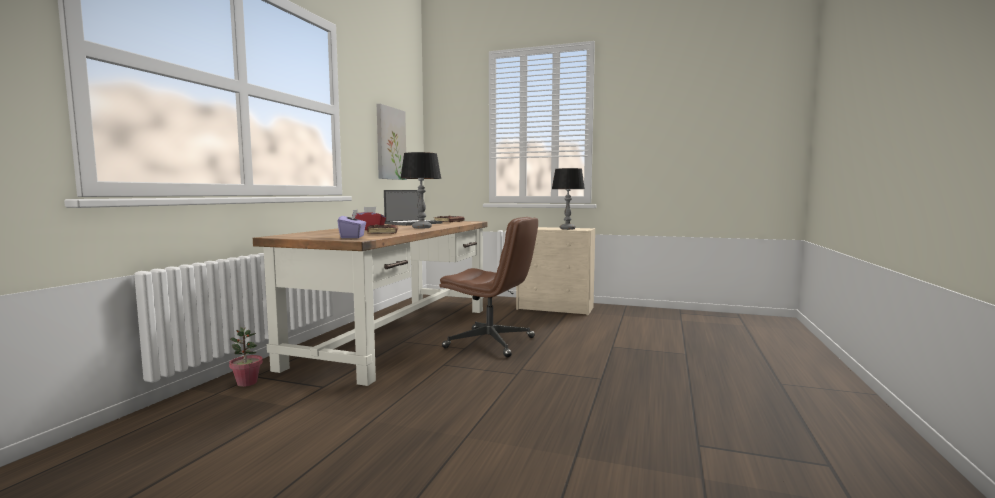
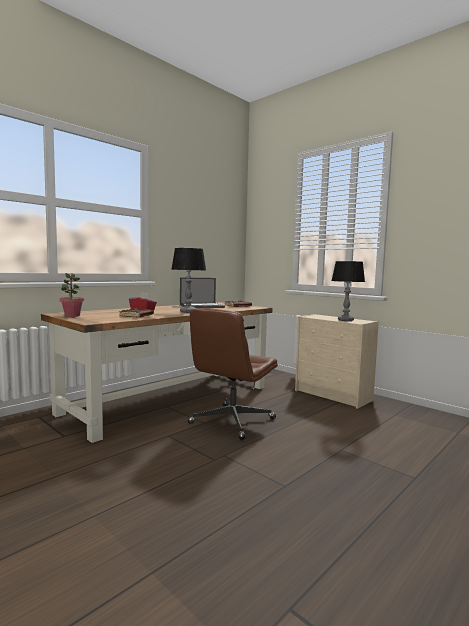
camera: 25 degrees right, 0 degrees up
potted plant [229,327,263,387] -> potted plant moved to [60,273,84,317]
purple tissue box [337,210,366,238] -> none
picture [377,104,407,180] -> none
brown office chair [439,217,538,357] -> brown office chair turned 75 degrees clockwise [188,308,278,440]

